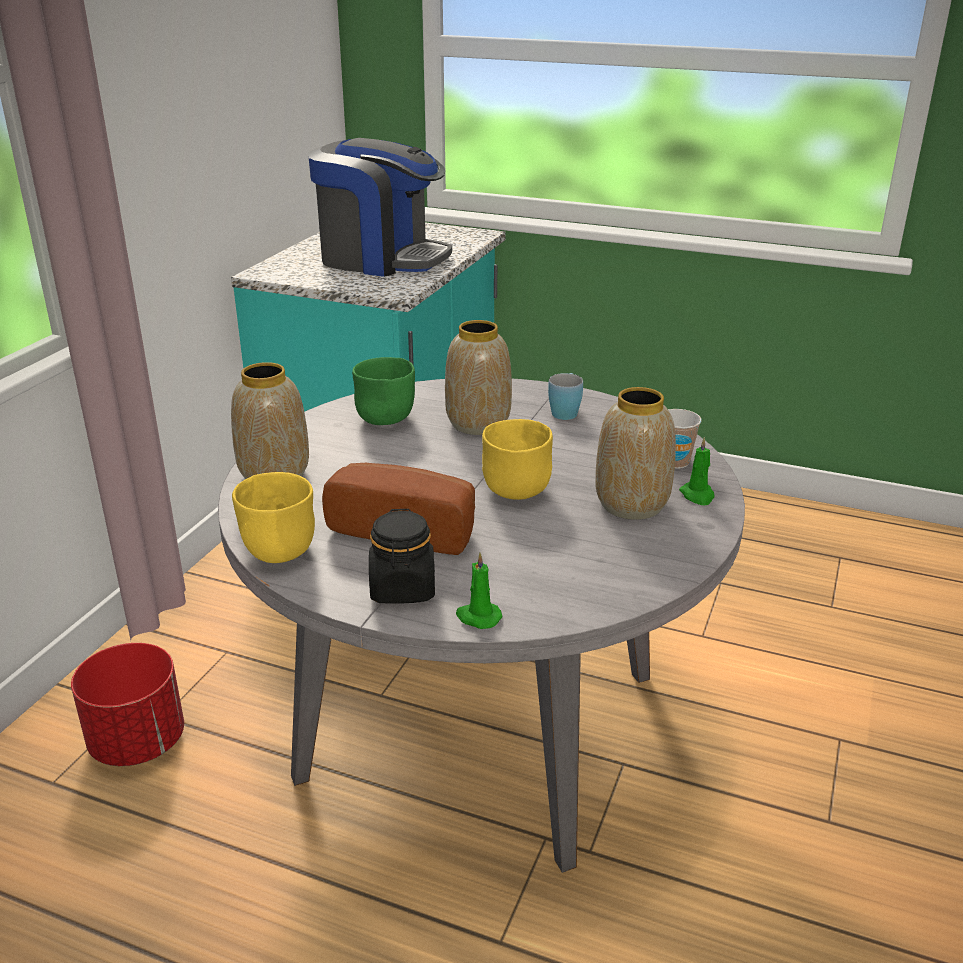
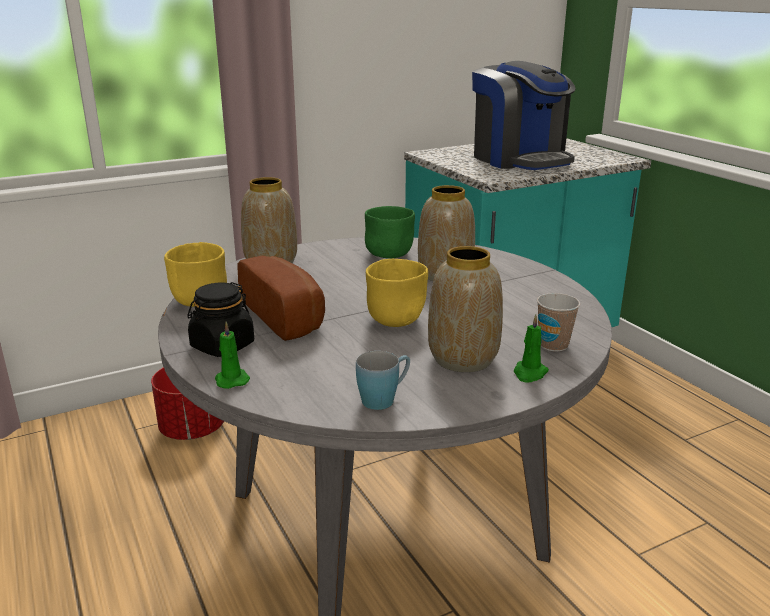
camera: 40 degrees right, 5 degrees down
blue mug [548,373,583,420] -> blue mug moved to [356,351,410,410]

